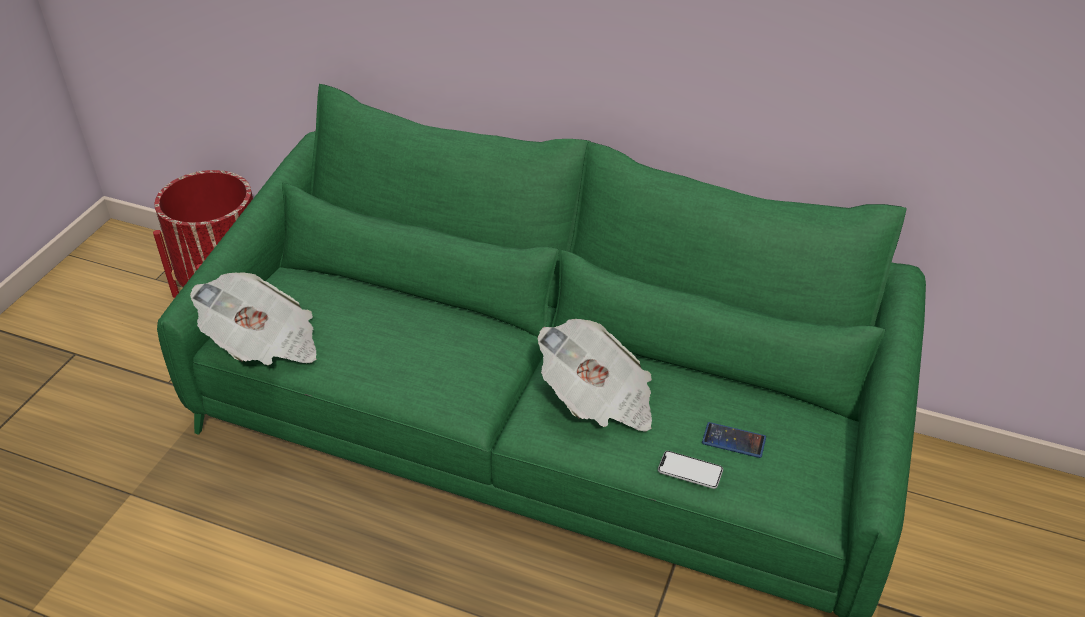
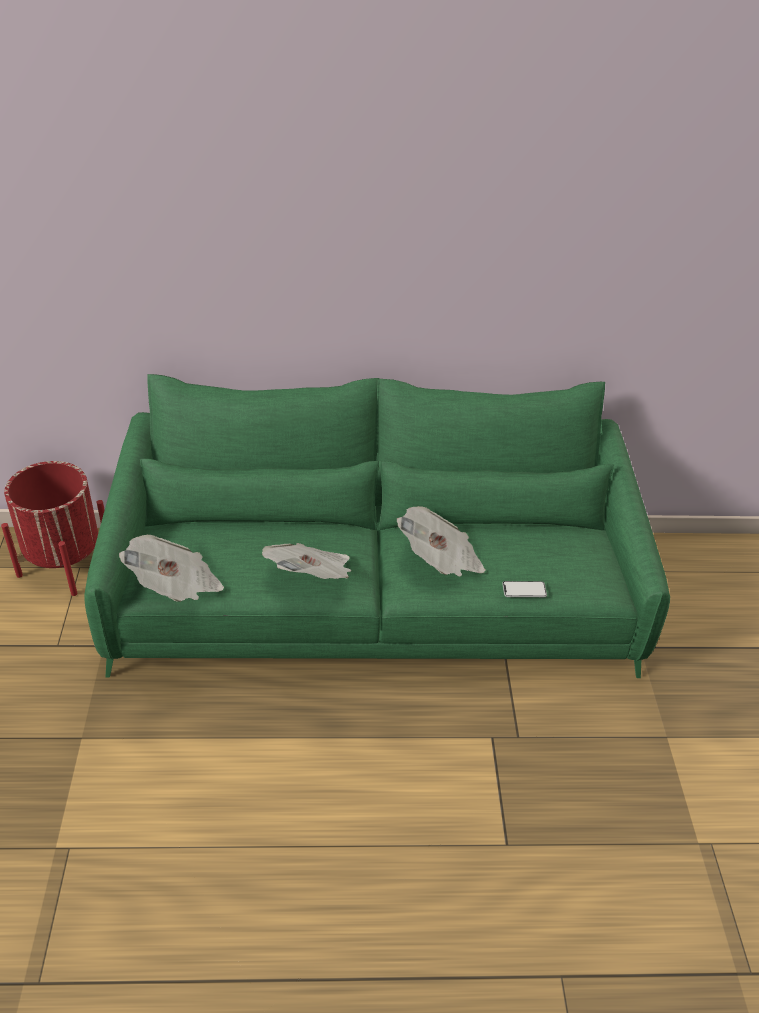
camera: 25 degrees left, 0 degrees up
phone [702,422,766,458] -> none
none -> newspaper [262,543,351,579]

